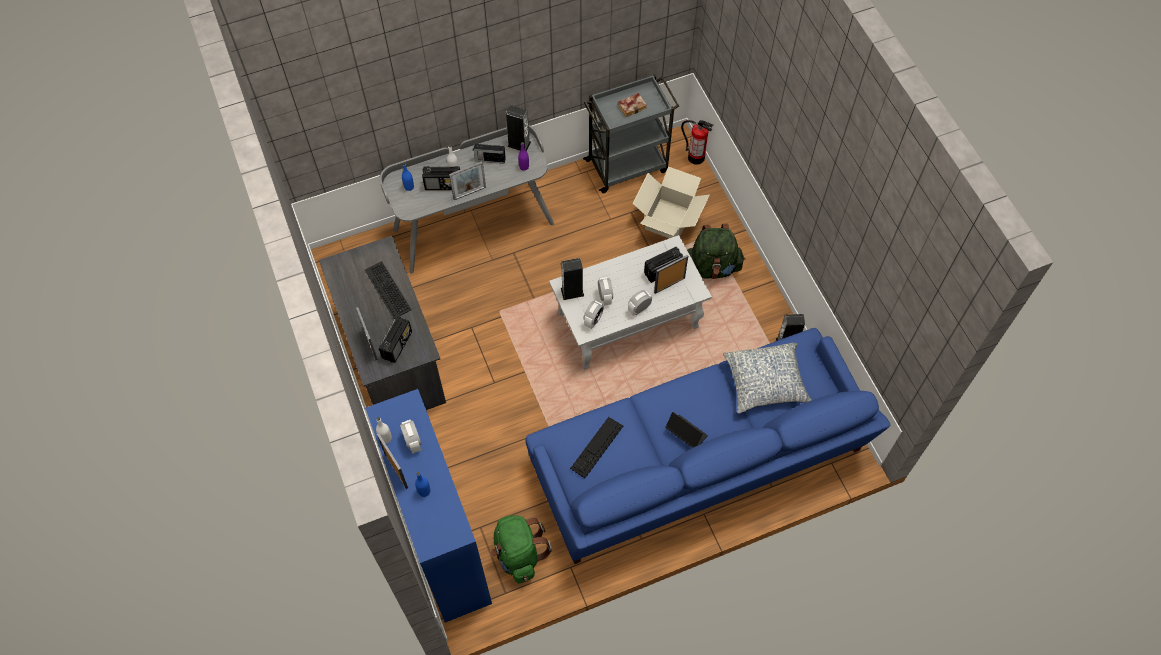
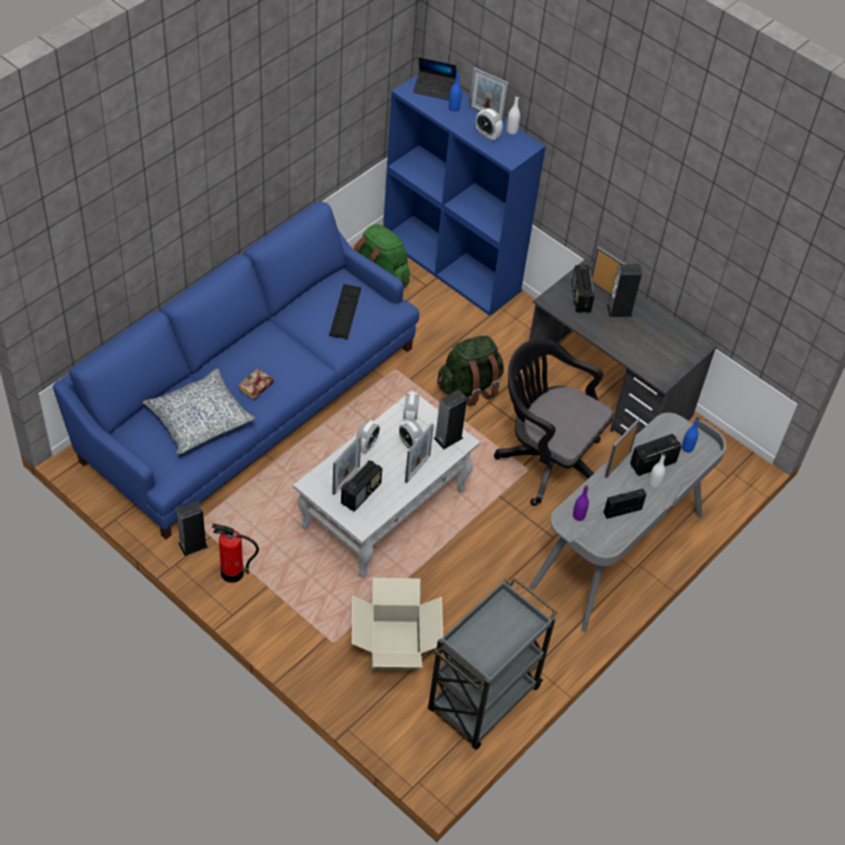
camera: 150 degrees right, 10 degrees down
keyboard [365,261,412,319] -> none
speaker [506,105,531,152] -> speaker moved to [607,264,642,317]
book [618,93,647,117] -> book moved to [238,368,274,400]
laptop [666,412,708,448] -> laptop moved to [413,57,456,100]
fire extinguisher [681,120,713,165] -> fire extinguisher moved to [212,523,259,583]
green backpack [687,224,745,279] -> green backpack moved to [437,336,504,406]
none -> picture frame [405,423,434,483]
none -> black office chair [494,338,613,506]

